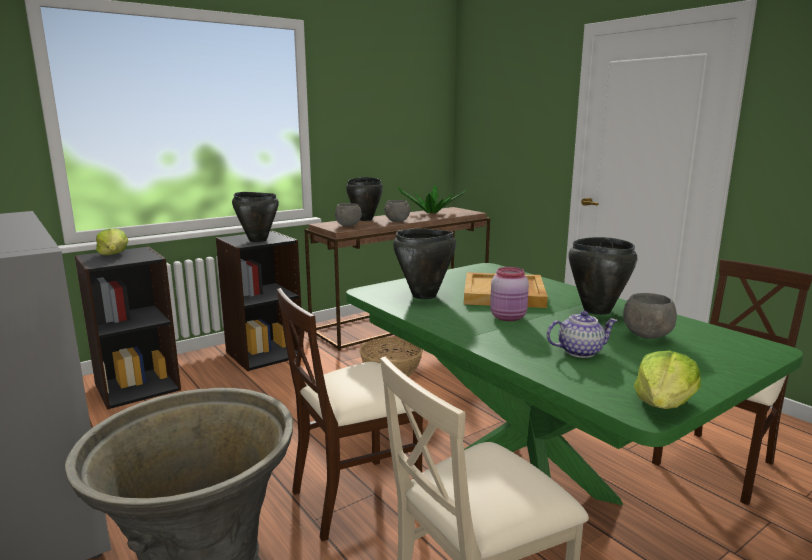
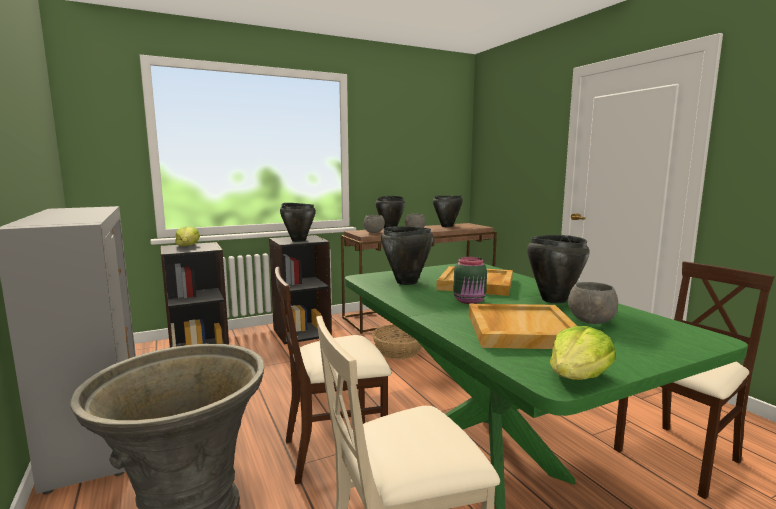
camera: 10 degrees right, 5 degrees down
potted plant [398,185,467,213] -> black cooking pot [433,195,463,227]
pink jar [490,267,529,321] -> green jar [453,257,487,304]
teapot [547,311,618,358] -> beige tray [469,304,577,349]

